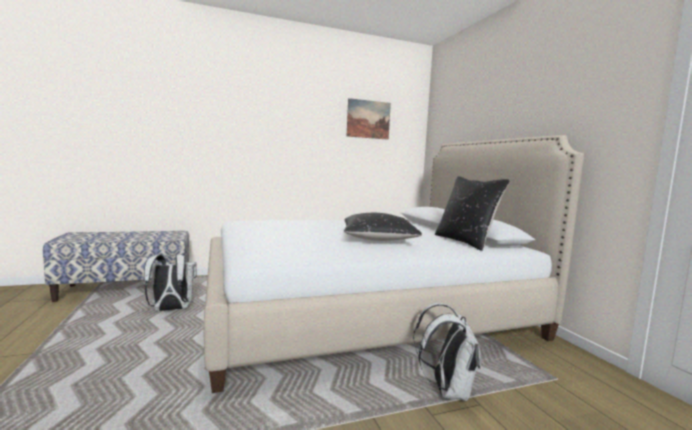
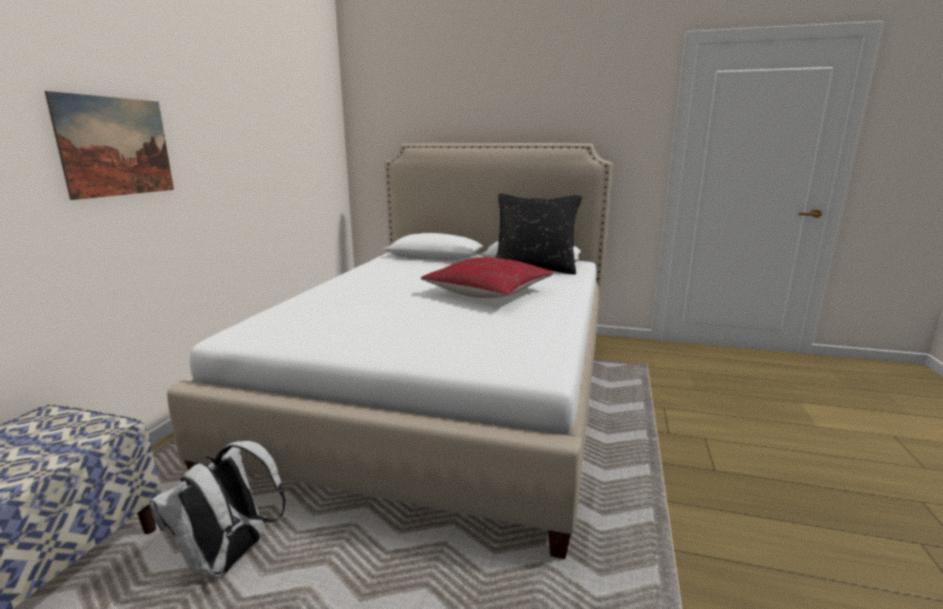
camera: 55 degrees left, 10 degrees up
black pillow [344,213,422,241] -> red pillow [421,257,554,298]
picture [347,98,391,140] -> picture moved to [44,91,174,200]
white backpack [413,303,481,401] -> none

